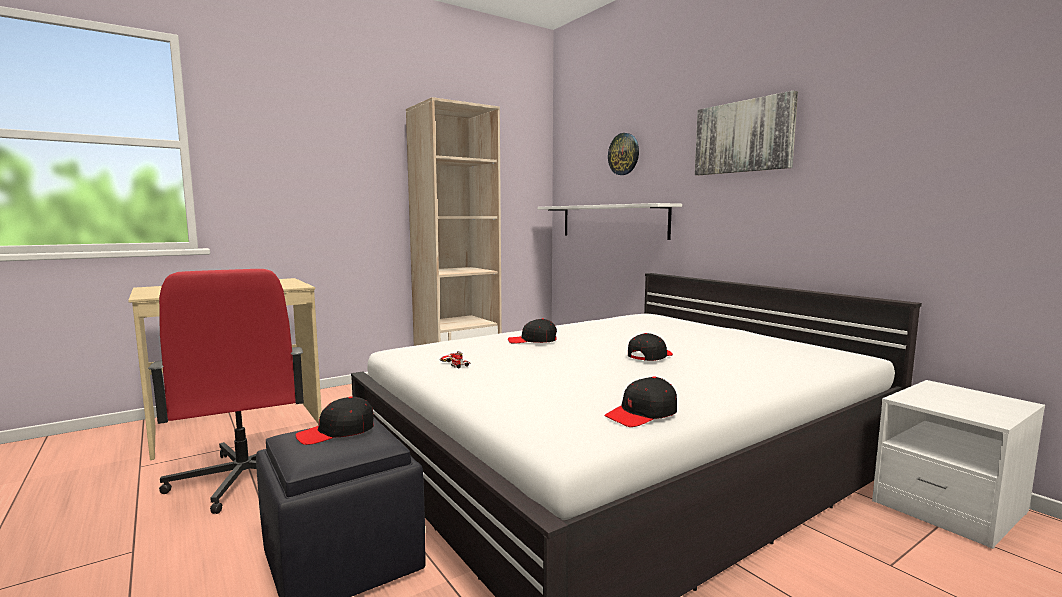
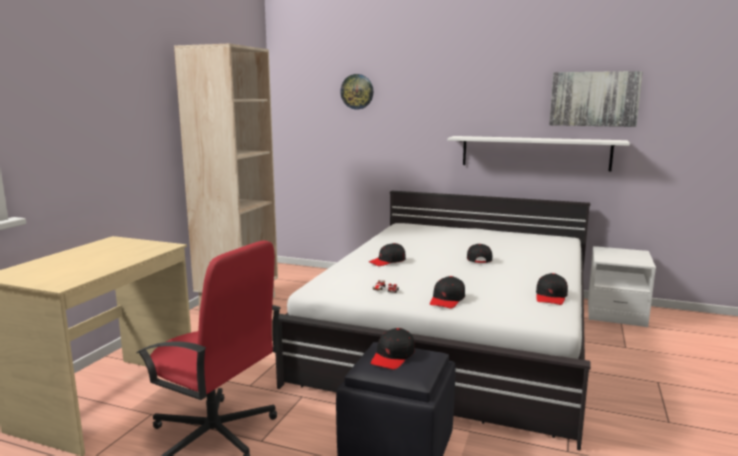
camera: 35 degrees left, 5 degrees up
white shelf [537,203,682,240] -> white shelf moved to [447,136,630,171]
picture [695,90,798,175] -> picture moved to [549,71,643,127]
none -> black cap [430,276,465,309]

